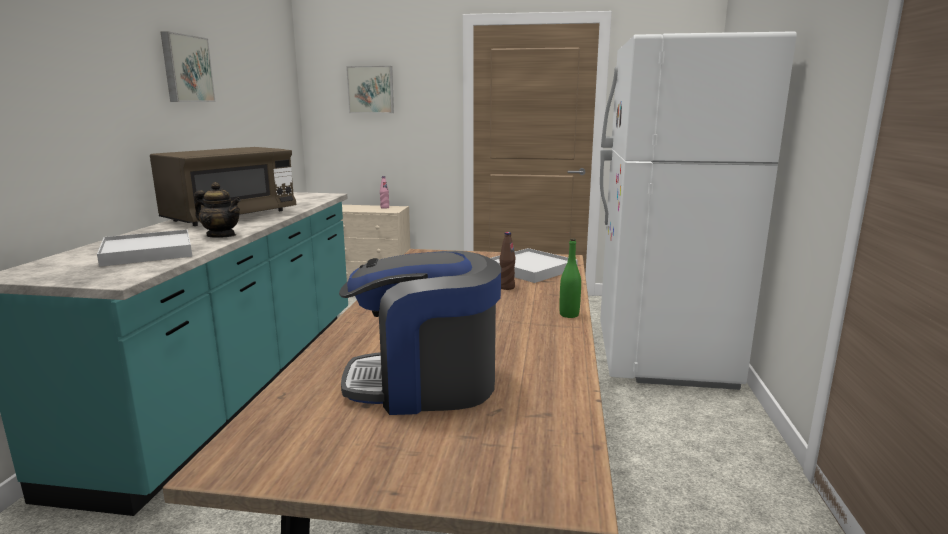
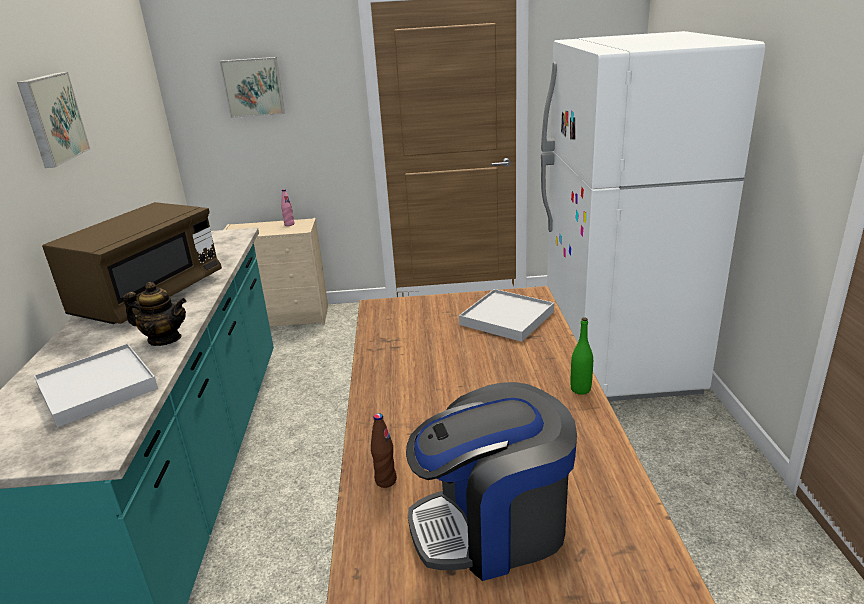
camera: 10 degrees left, 10 degrees up
brown bottle [500,232,515,290] -> brown bottle moved to [371,413,397,488]

